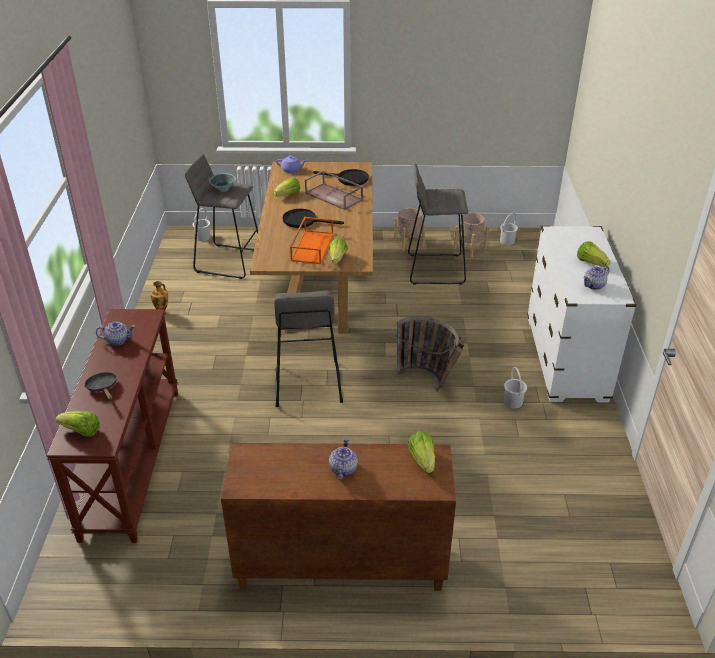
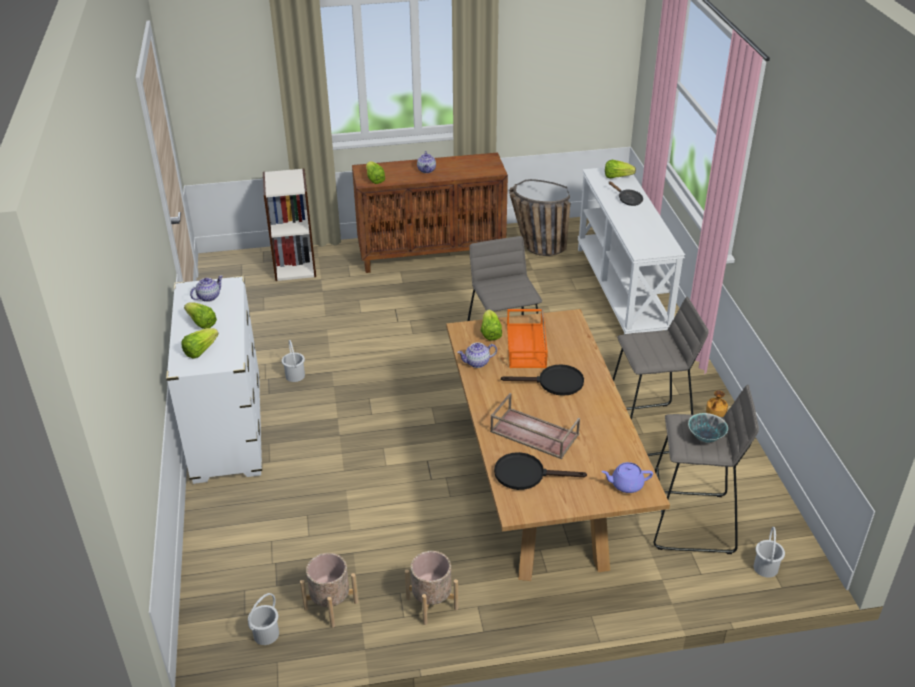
camera: 170 degrees right, 0 degrees up
brown console table [46,309,178,543] -> white console table [578,167,685,334]
teapot [96,321,135,346] -> teapot moved to [457,342,497,368]
lettuce [273,178,300,197] -> lettuce moved to [181,328,219,359]
basket [395,316,464,392] -> basket moved to [509,179,570,256]
grey stool [408,163,468,284] -> grey stool moved to [613,297,709,456]
none -> bookcase [263,168,316,281]

